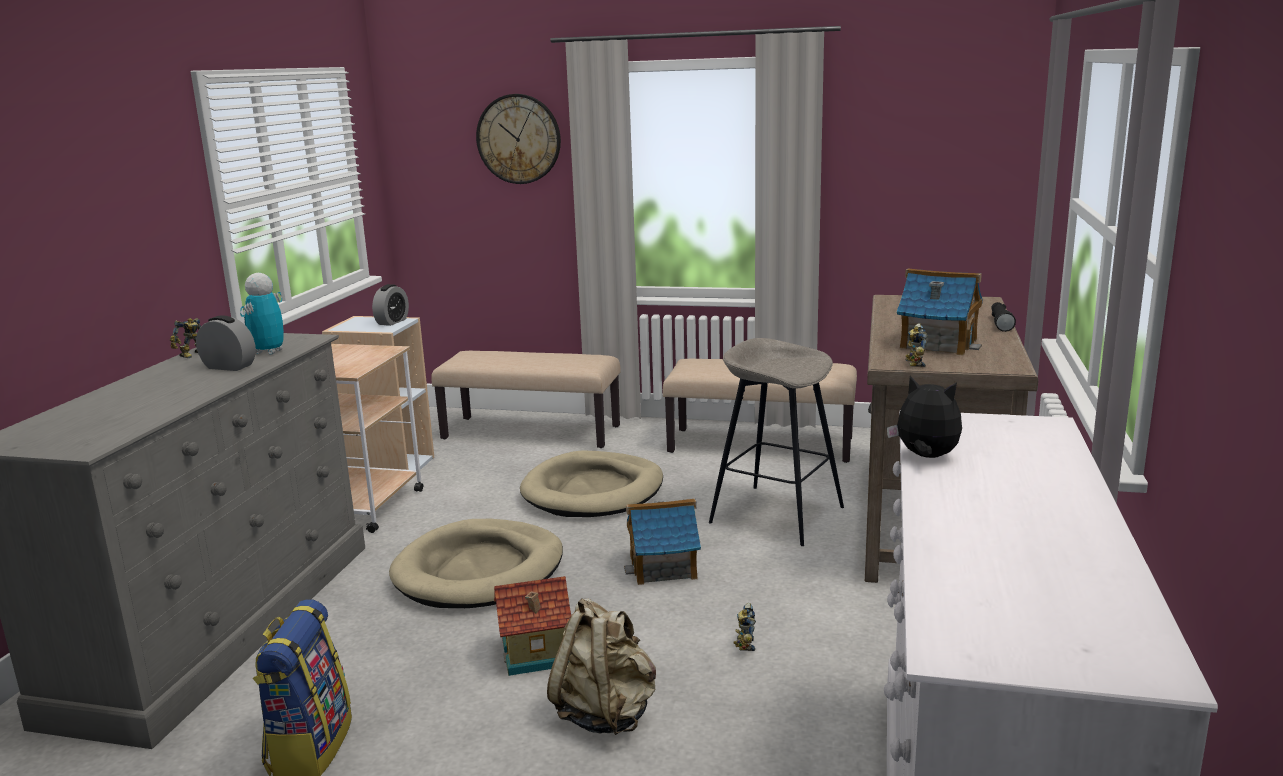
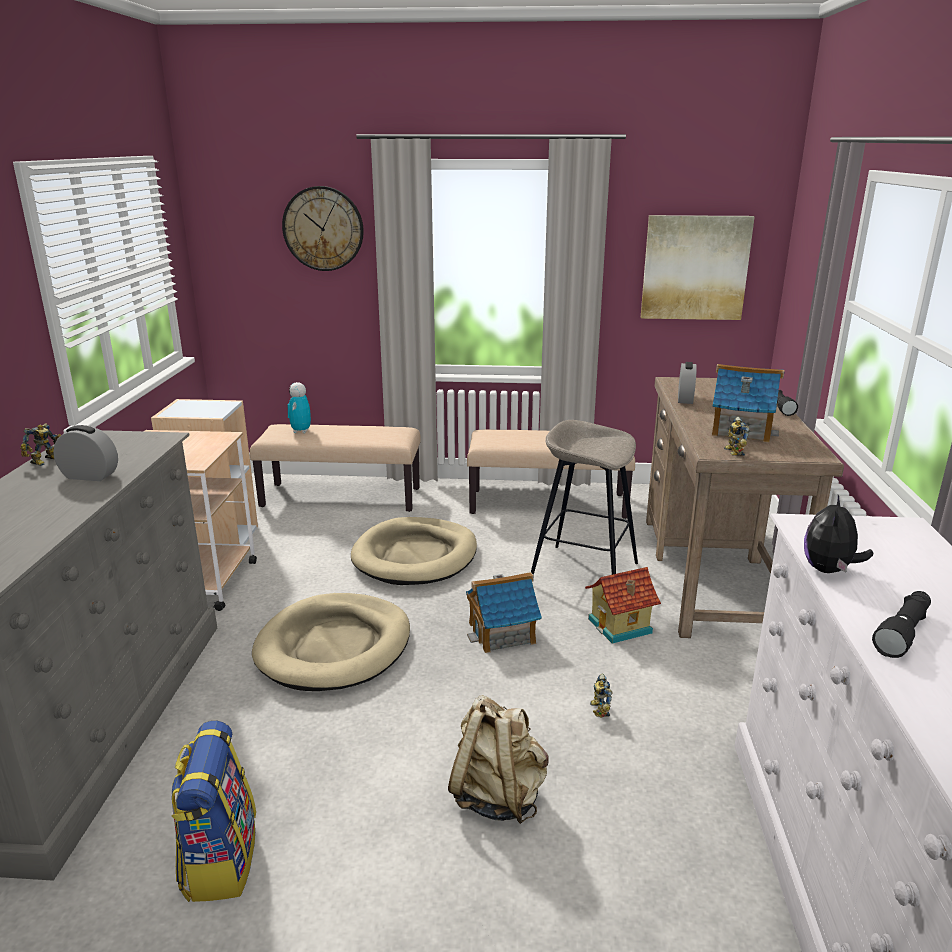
camera: 10 degrees left, 5 degrees up
toy robot [240,273,284,355] -> toy robot moved to [288,382,311,433]
alarm clock [372,284,409,326] -> alarm clock moved to [678,362,697,404]
toy house [494,576,571,676] -> toy house moved to [585,567,661,644]
plush toy [887,376,962,458] -> plush toy turned 90 degrees counterclockwise [804,495,873,573]
none -> picture [641,215,755,320]
none -> black flashlight [872,591,931,658]

